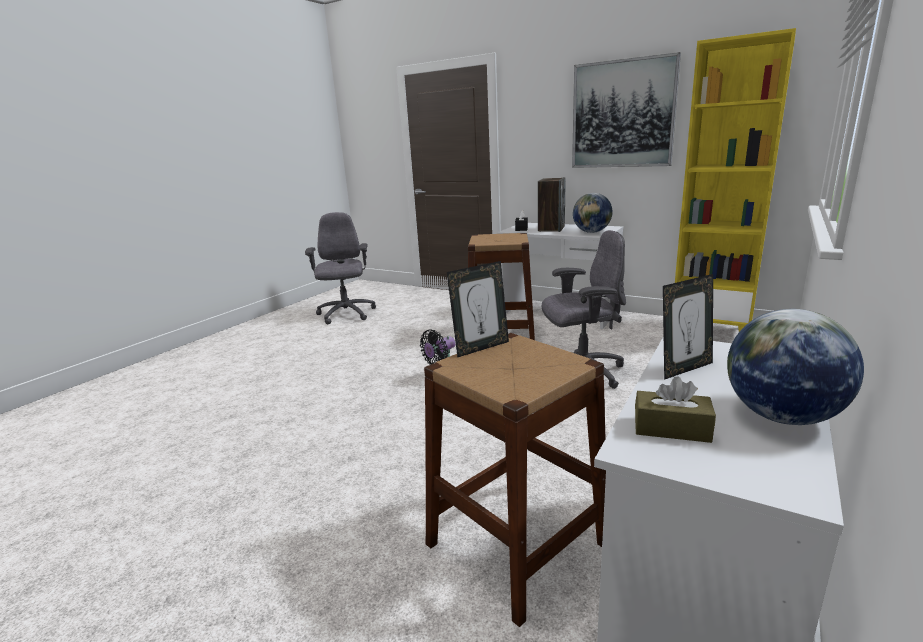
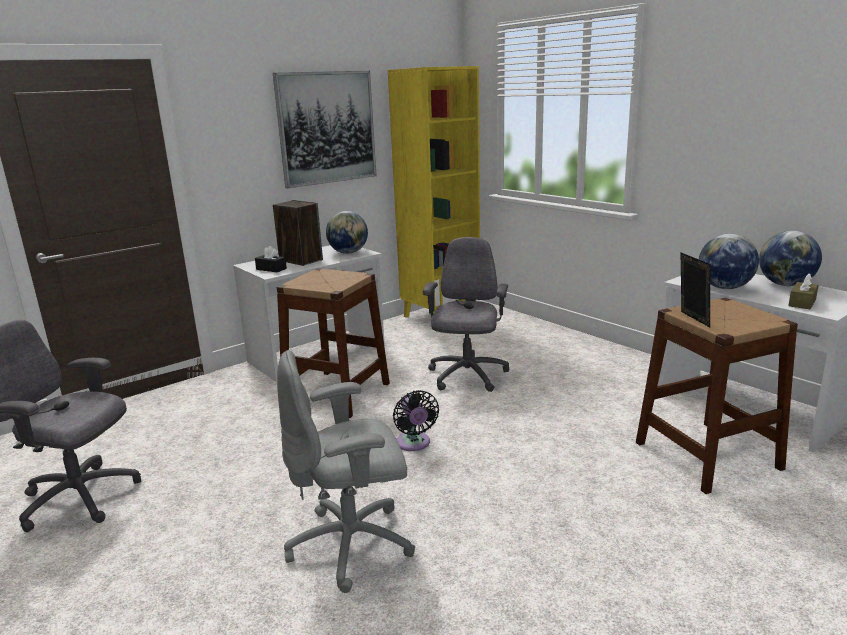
camera: 70 degrees left, 0 degrees up
picture frame [663,274,713,380] -> globe [699,234,759,289]
none -> grey office chair [277,350,415,593]

